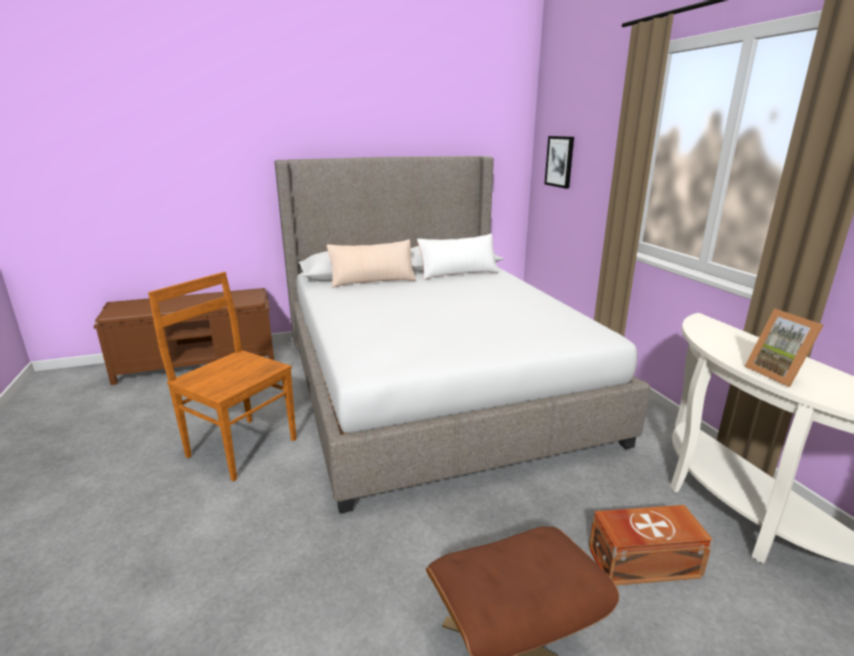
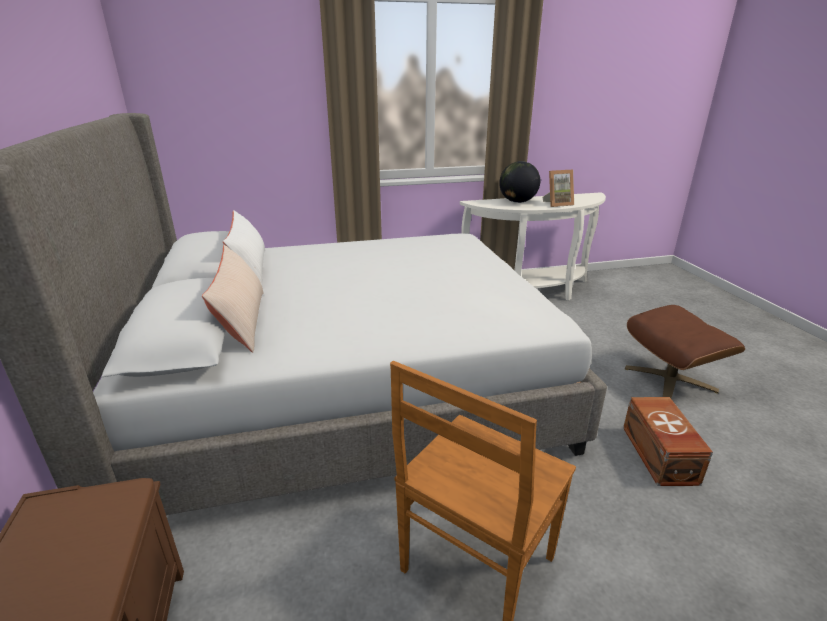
camera: 85 degrees left, 5 degrees up
picture [544,136,574,189] -> none
brown storage box [589,505,713,585] -> brown storage box moved to [623,397,713,486]
none -> globe [499,161,540,203]

